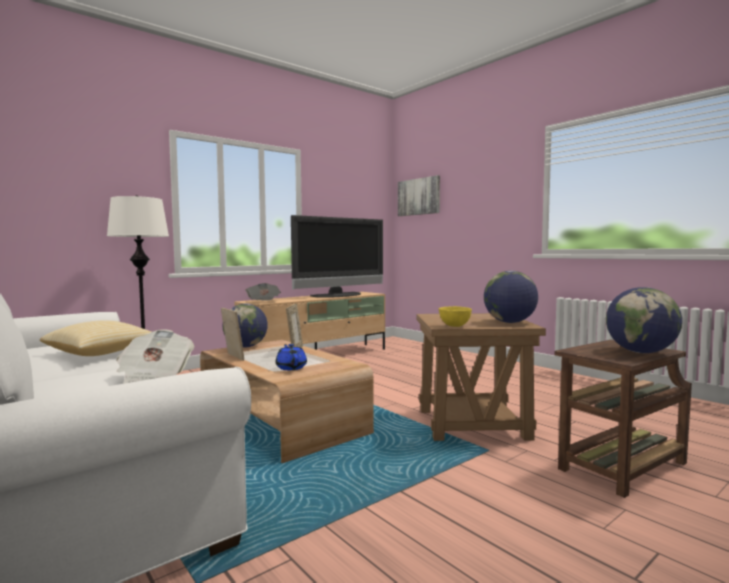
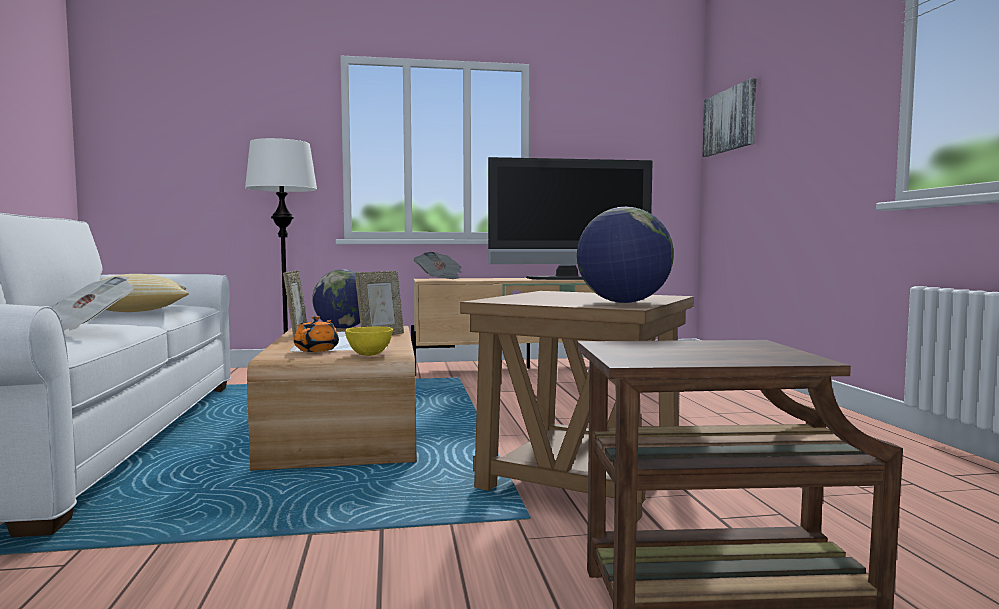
camera: 30 degrees right, 0 degrees up
blue teapot [276,344,307,370] -> orange teapot [294,316,339,352]
yellow bowl [439,306,472,327] -> yellow bowl moved to [345,327,393,356]
globe [606,287,682,353] -> none

